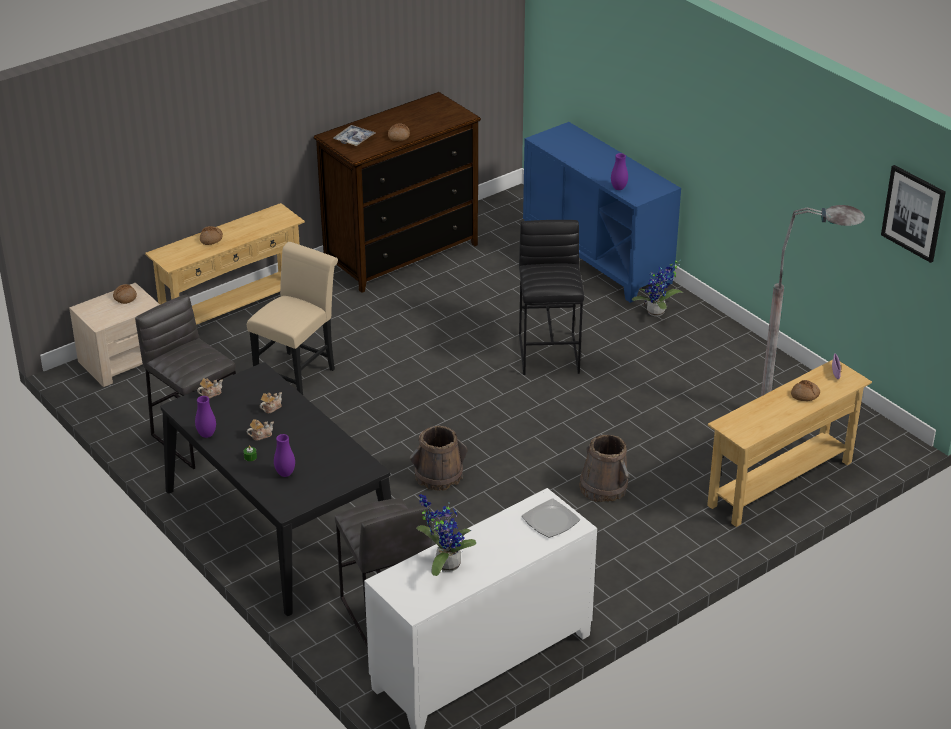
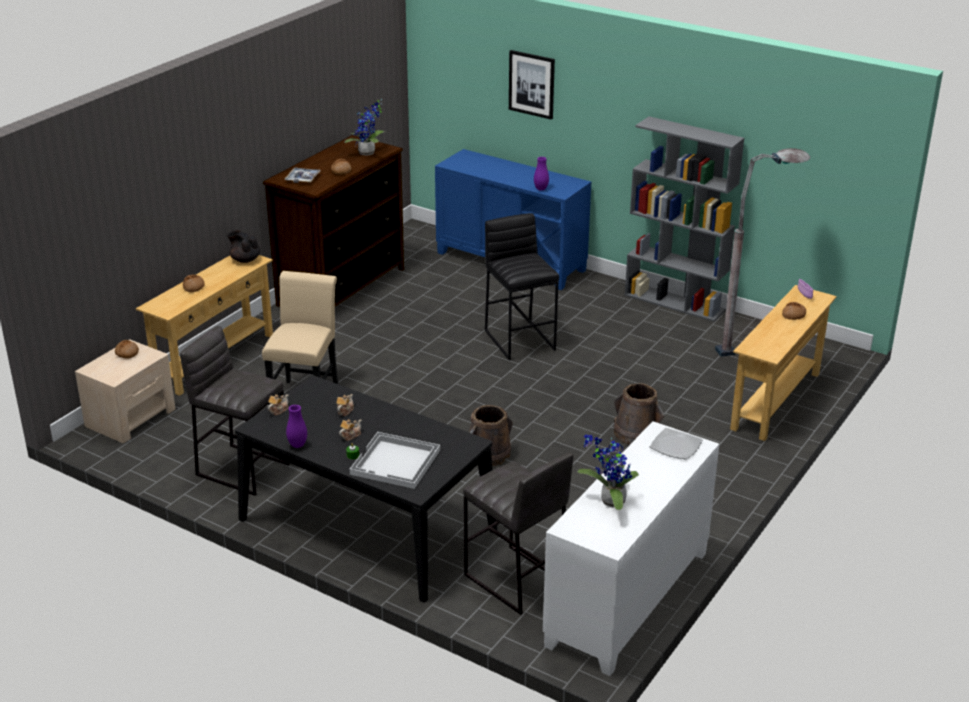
camera: 20 degrees left, 5 degrees down
purple vase [274,434,295,477] -> white tray [350,432,440,489]
potted plant [632,260,683,317] -> potted plant moved to [344,99,385,156]
picture [881,165,946,263] -> picture moved to [509,50,555,120]
none -> black teapot [227,230,260,263]
none -> grey bookcase [625,116,744,322]

